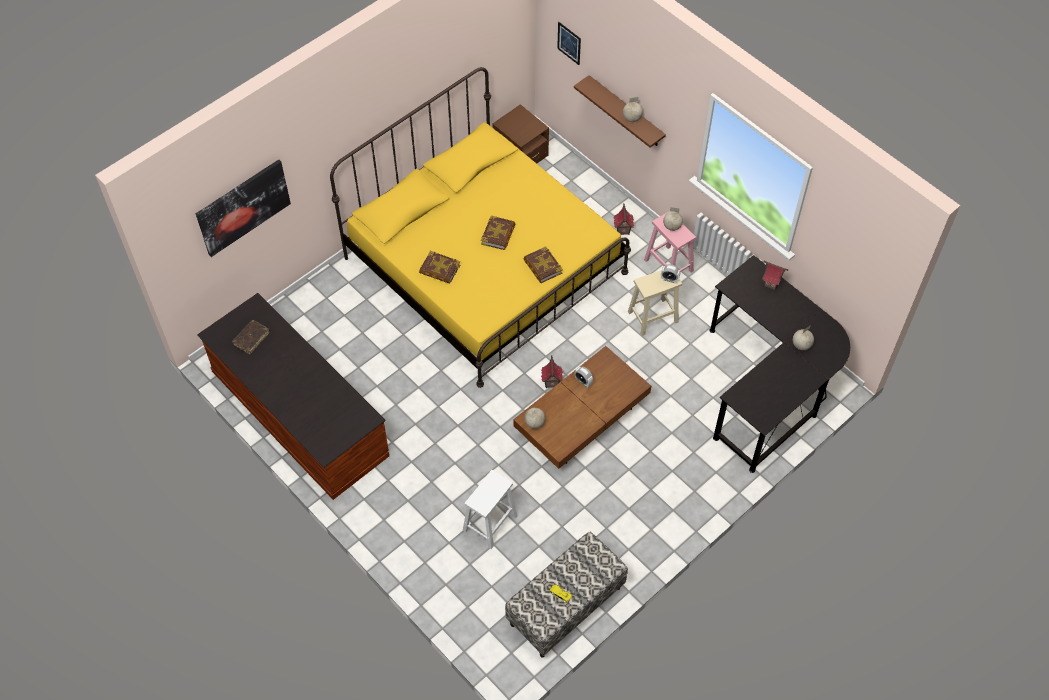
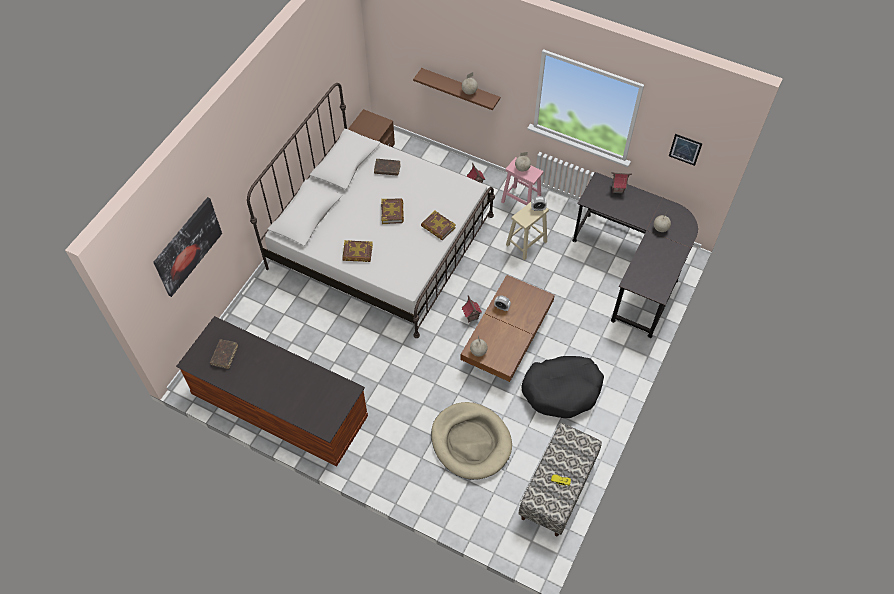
camera: 20 degrees left, 0 degrees up
yellow bed [330,67,631,388] -> white bed [247,83,495,338]
white stool [463,470,517,549] -> beige dog bed [431,402,512,480]
picture [557,22,581,65] -> picture moved to [669,134,703,166]
none -> brown book [374,159,401,176]
none -> black dog bed [521,356,604,418]

